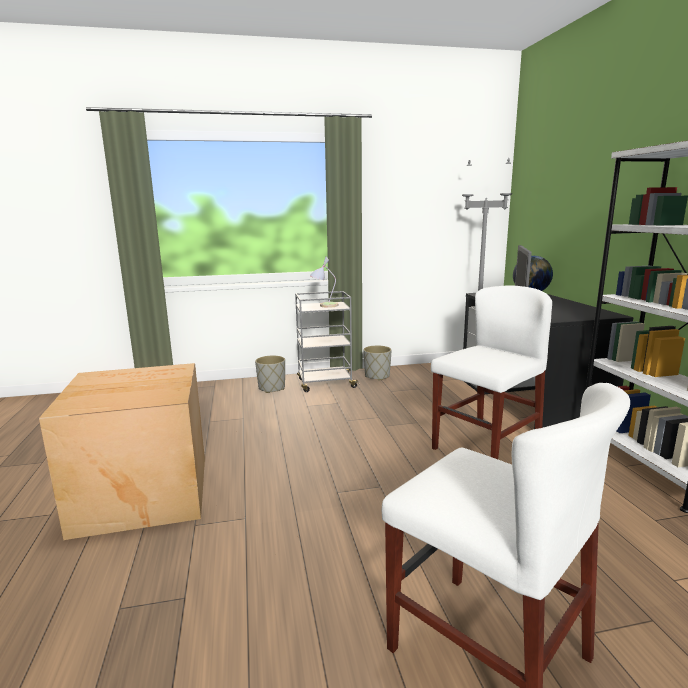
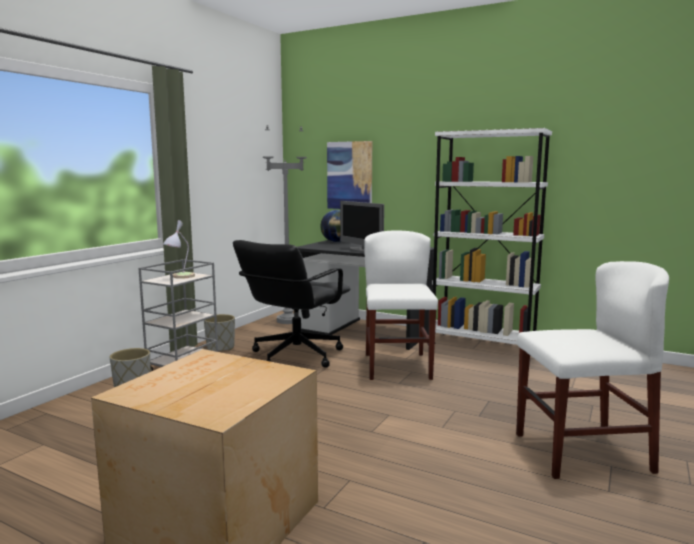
camera: 50 degrees left, 5 degrees down
none -> black office chair [233,240,350,368]
none -> picture [327,141,372,209]

